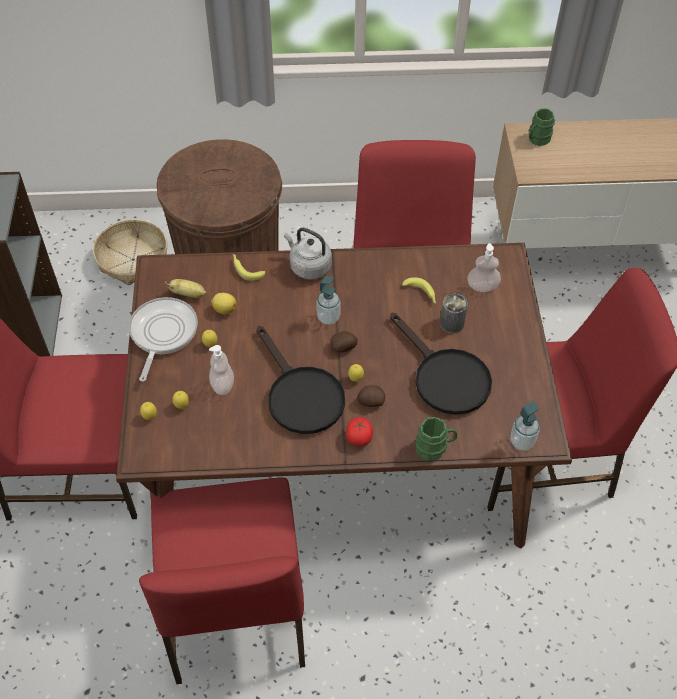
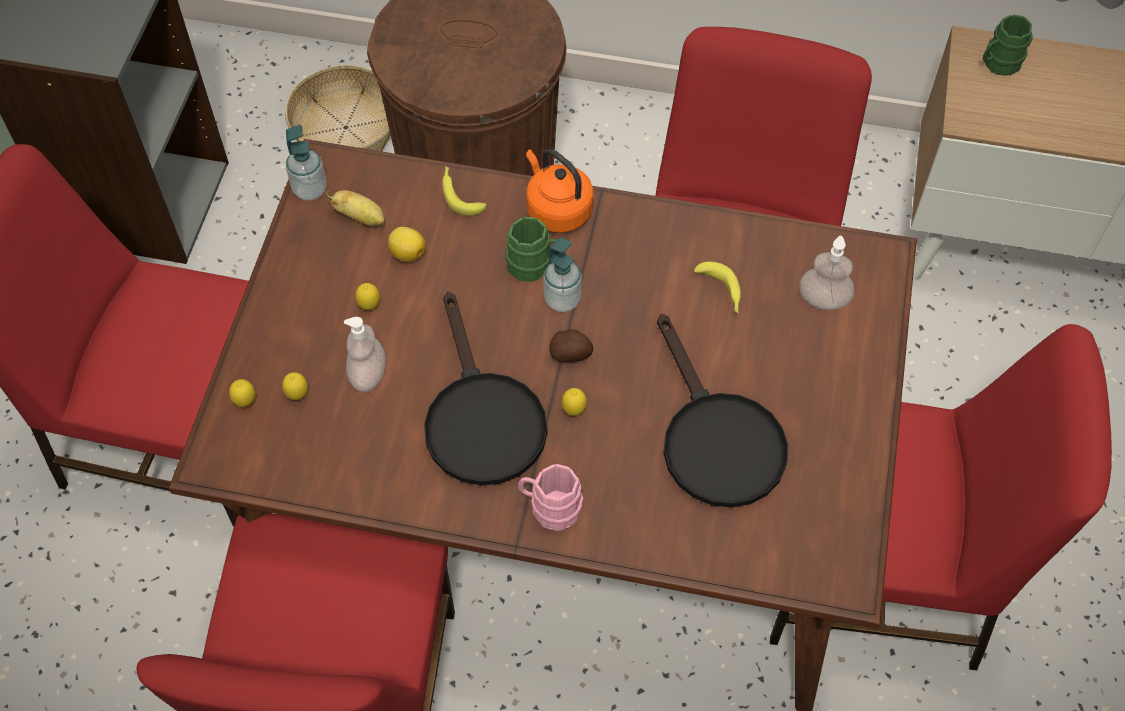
camera: 15 degrees right, 5 degrees up
frying pan [129,297,198,382] -> none
grey kettle [284,228,332,280] -> orange kettle [526,149,594,233]
tomato [346,417,373,446] -> pink mug [518,464,583,531]
potato [357,385,385,407] -> none
green mug [415,417,457,461] -> green mug moved to [505,217,565,282]
can [440,294,468,333] -> none
soap dispenser [510,401,540,451] -> soap dispenser moved to [286,125,327,200]

